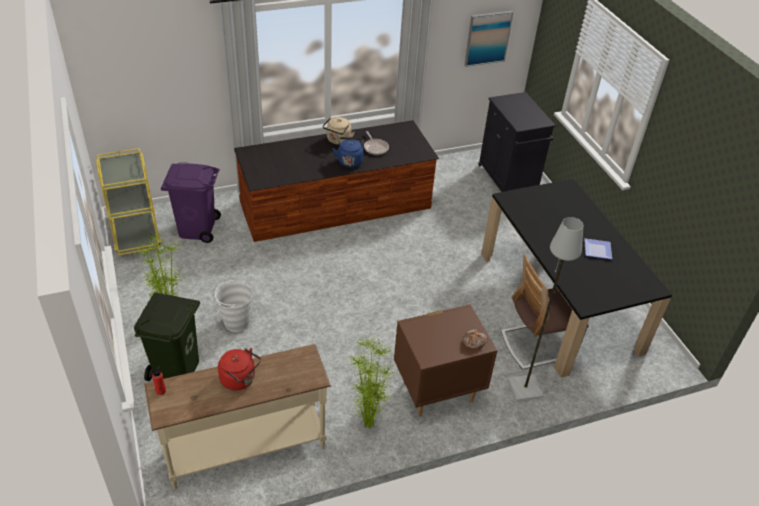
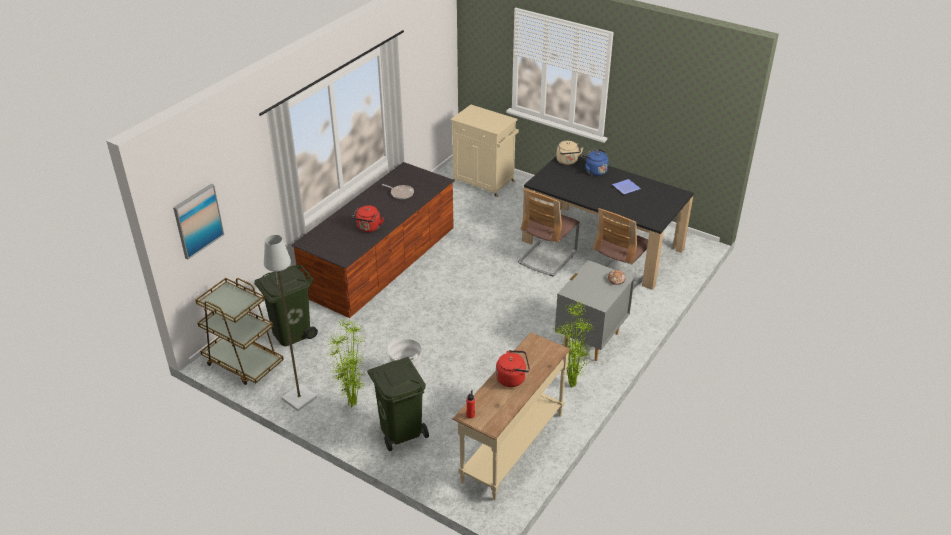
camera: 35 degrees left, 5 degrees down
yellow cart [96,148,162,255] -> brown cart [195,278,284,385]
purple trash can [161,162,221,243] -> green trash can [254,265,318,346]
beige kettle [323,117,355,145] -> beige kettle moved to [556,141,583,165]
blue kettle [332,137,364,168] -> blue kettle moved to [582,149,609,176]
brown nightstand [394,304,498,416] -> grey nightstand [555,260,635,361]
picture [465,11,513,67] -> picture moved to [173,184,224,259]
black cabinet [478,92,556,192] -> beige cabinet [450,105,519,197]
grey floor lamp [508,217,583,402] -> grey floor lamp moved to [264,235,317,411]
none -> red kettle [352,205,384,232]
none -> chair [518,189,580,277]

